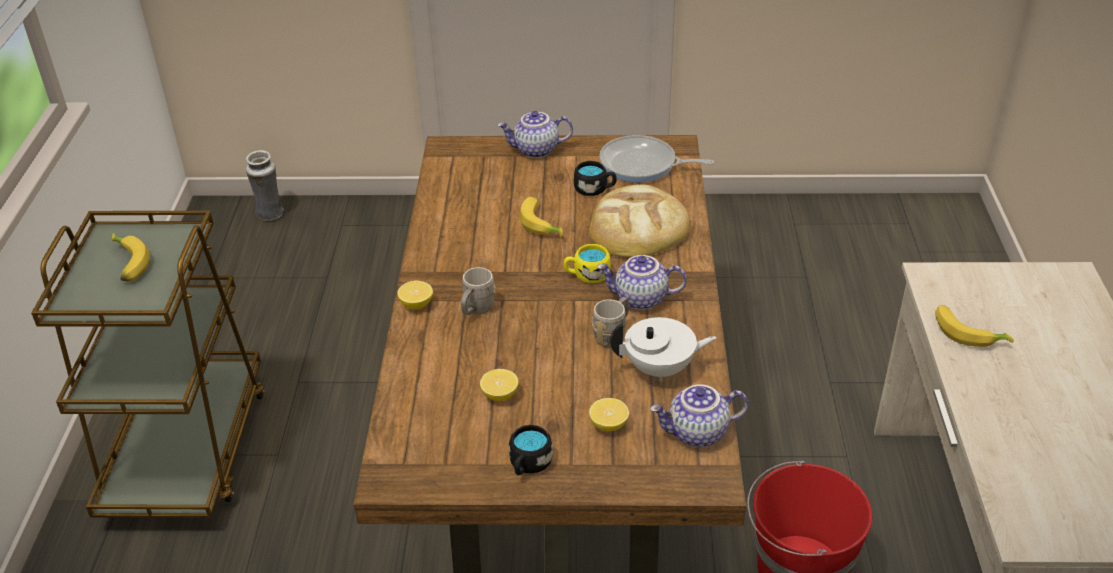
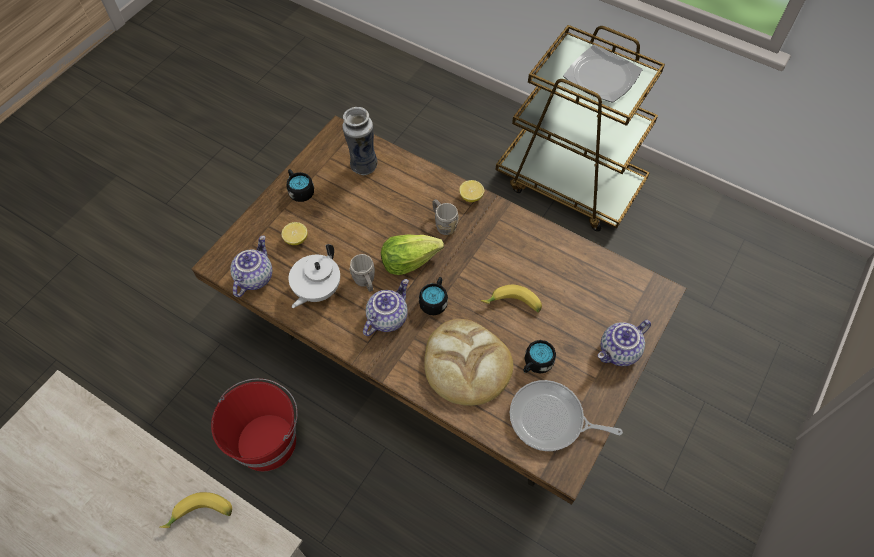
camera: 120 degrees right, 20 degrees up
banana [112,233,150,282] -> plate [563,45,643,102]
vase [246,150,284,221] -> vase moved to [342,107,378,175]
lemon [480,369,518,401] -> none
teapot [497,111,573,158] -> teapot turned 150 degrees counterclockwise [597,320,651,366]
yellow mug [564,244,611,283] -> black mug [419,277,448,315]
frying pan [599,135,714,183] -> frying pan turned 120 degrees counterclockwise [510,380,623,451]
none -> lettuce [381,234,444,275]

